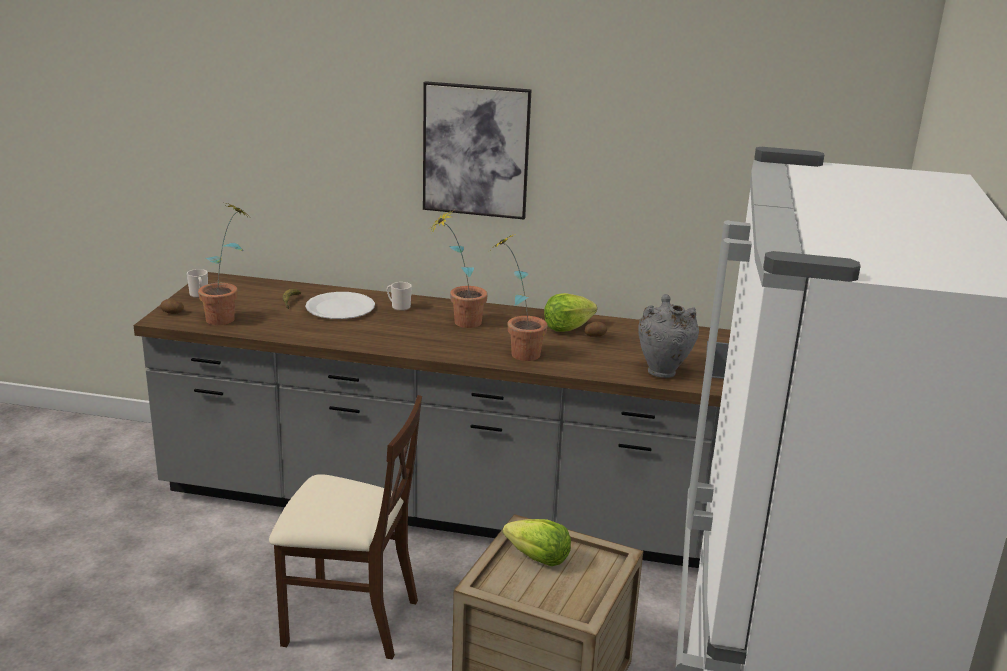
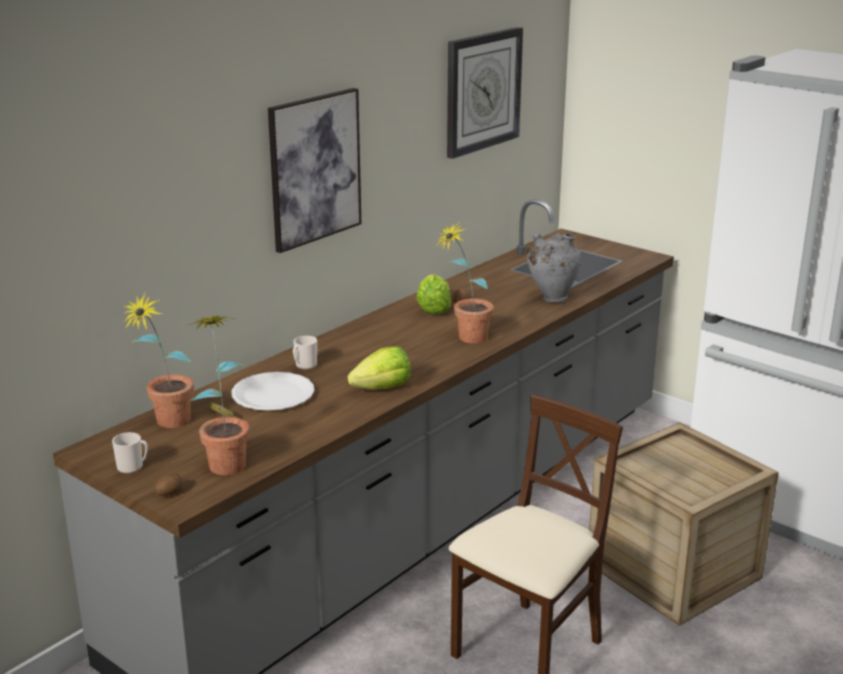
camera: 60 degrees left, 0 degrees up
potted plant [430,211,488,328] -> potted plant moved to [122,293,194,428]
lettuce [503,519,571,566] -> lettuce moved to [348,346,411,390]
none -> wall clock [447,27,523,159]

